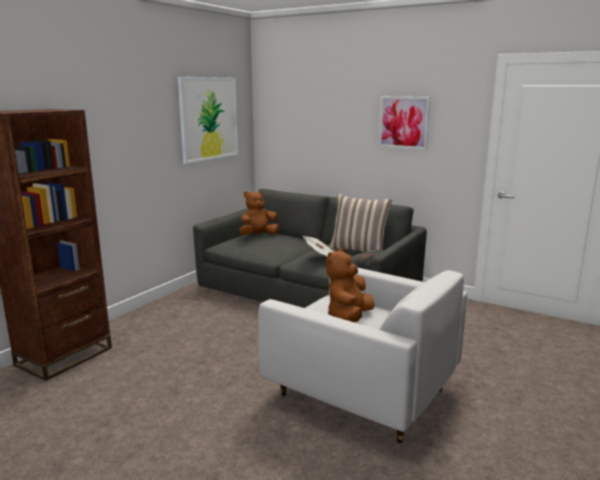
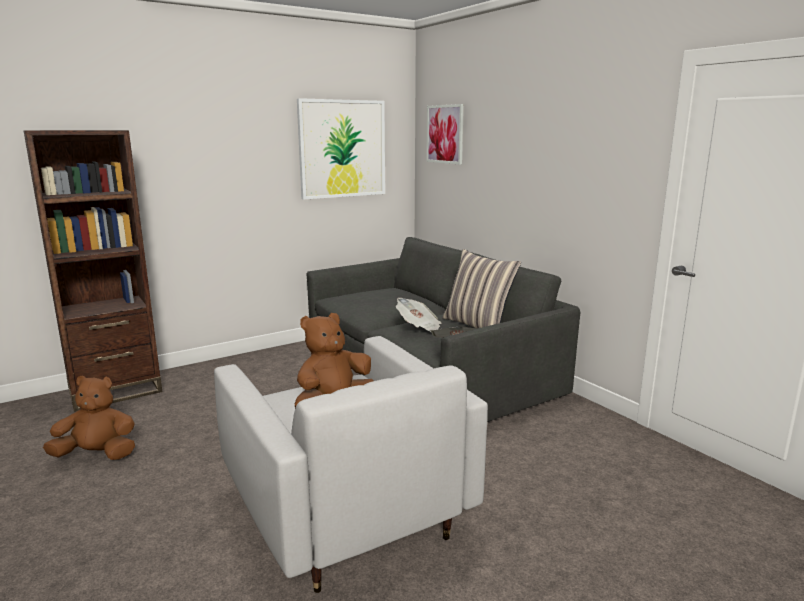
camera: 25 degrees right, 0 degrees up
brown plush toy [239,191,279,235] -> brown plush toy moved to [43,375,135,460]
picture [379,96,430,149] -> picture moved to [426,104,464,164]

